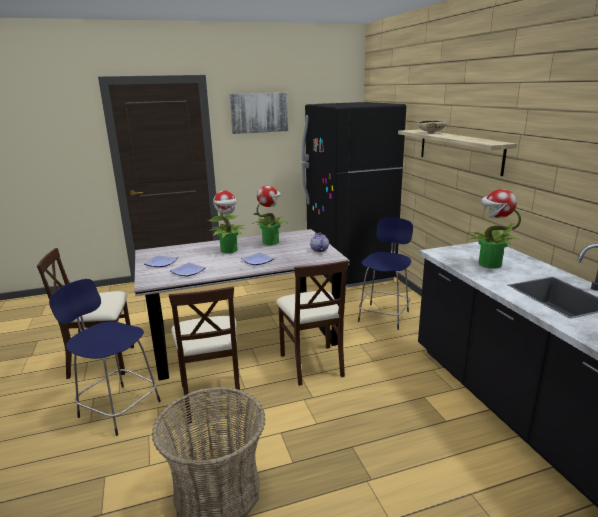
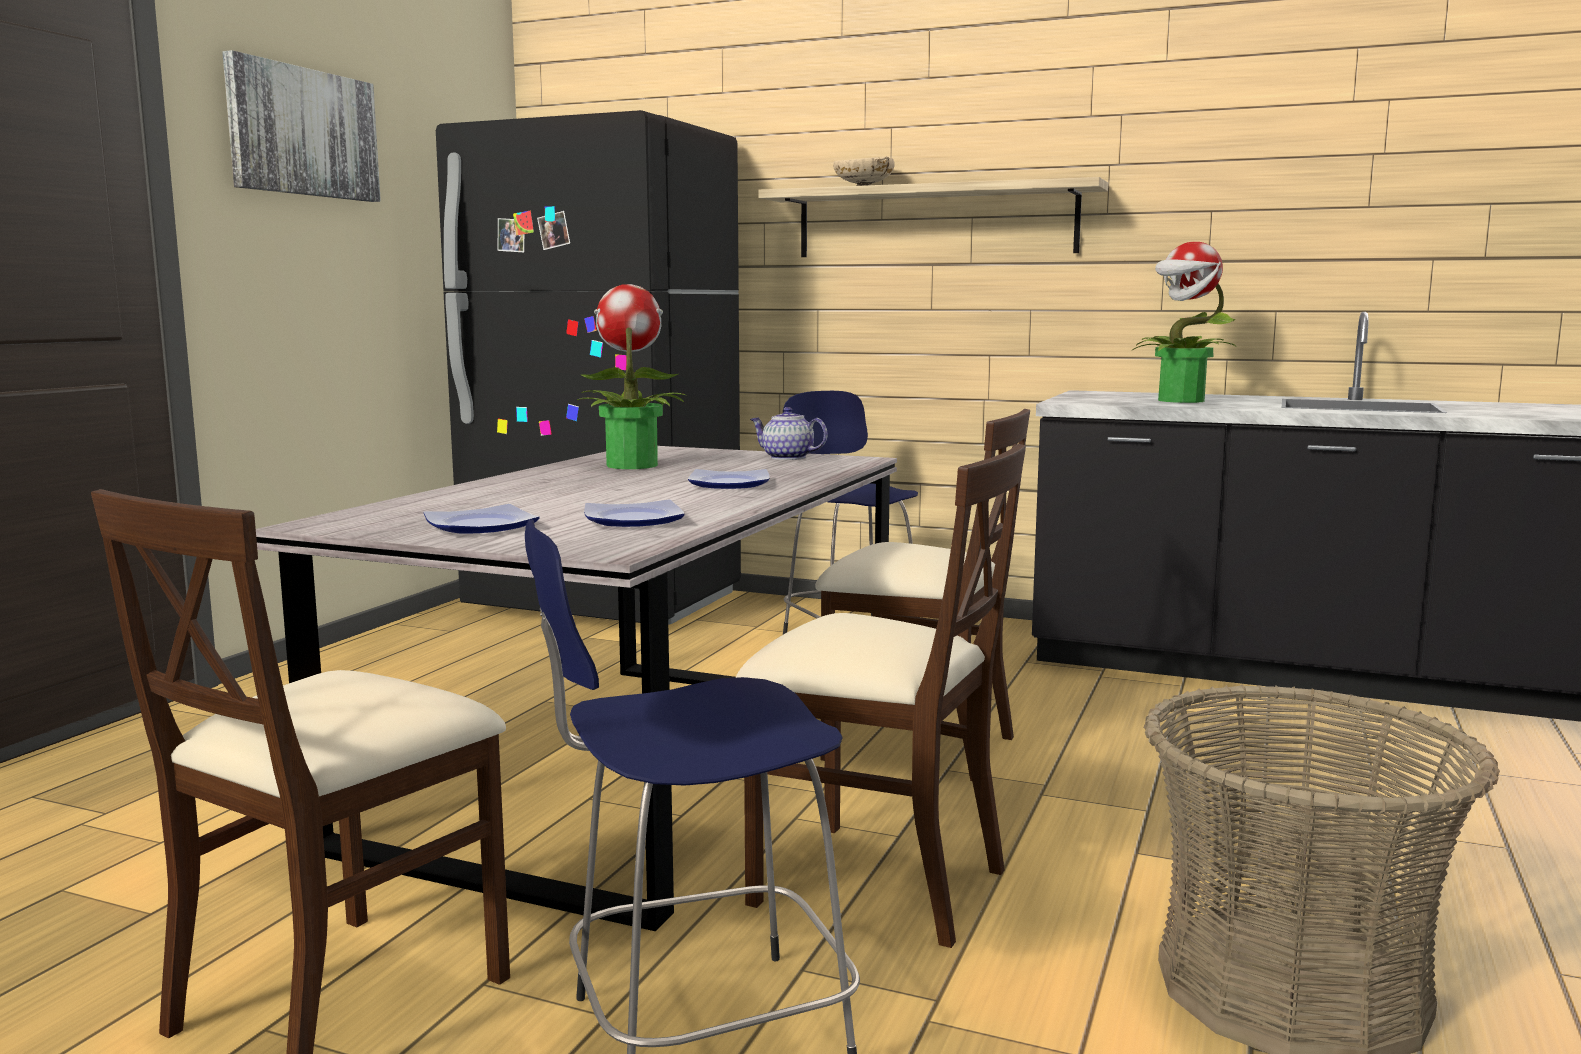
camera: 50 degrees left, 10 degrees down
potted plant [208,190,245,253] -> none

